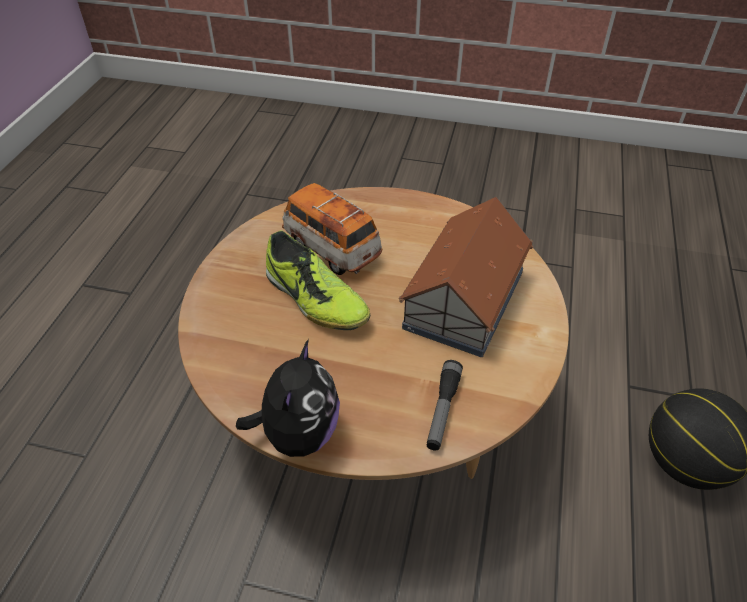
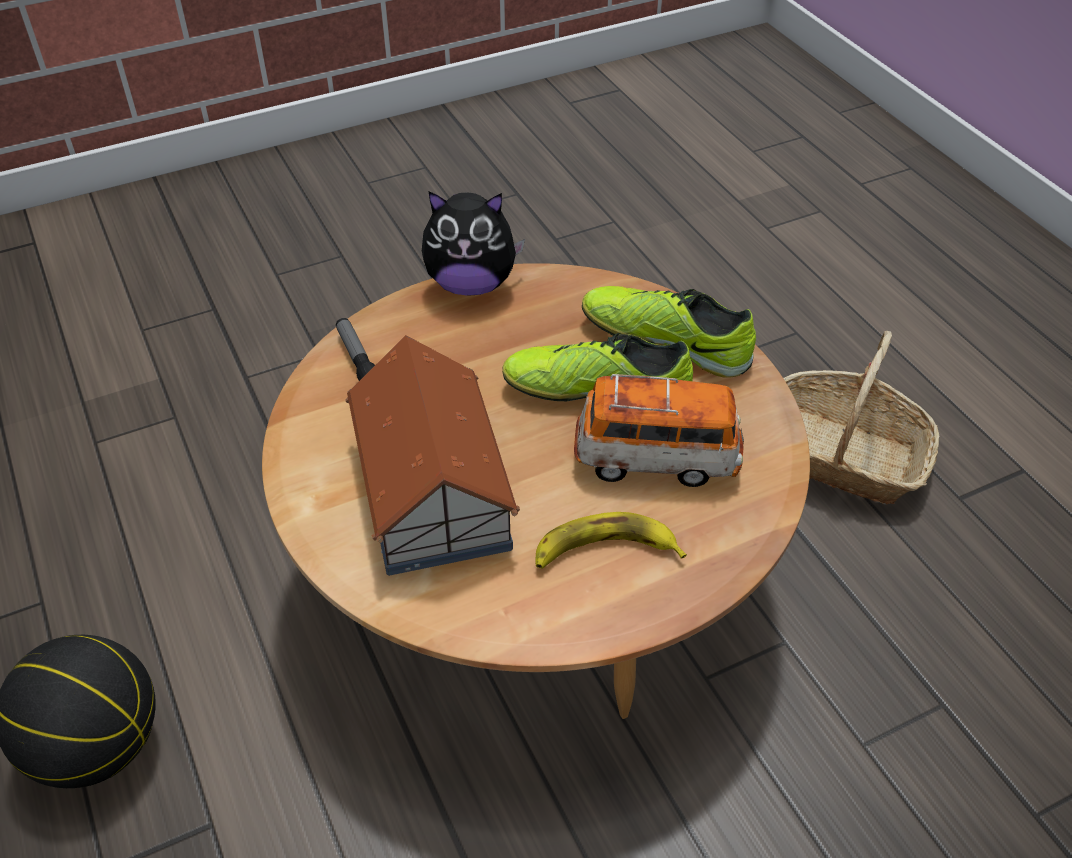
camera: 140 degrees right, 0 degrees up
plush toy [236,339,340,457] -> plush toy turned 60 degrees counterclockwise [422,191,525,296]
none -> banana [536,512,687,569]
none -> shoe [582,286,756,378]
none -> basket [784,331,939,504]

